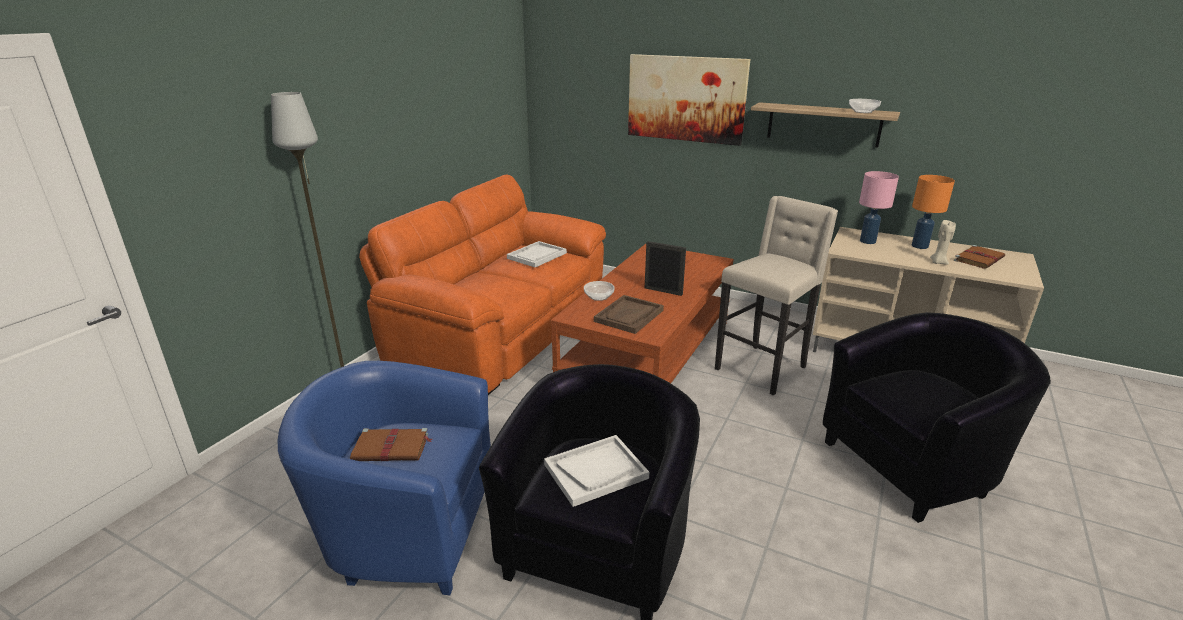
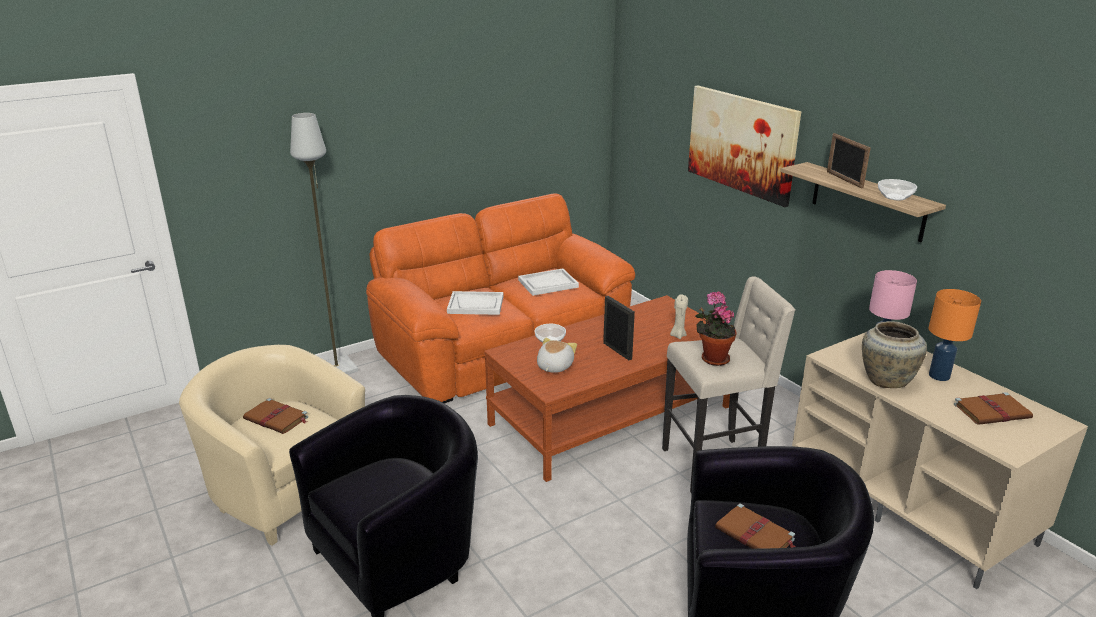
camera: 30 degrees right, 0 degrees up
blue armchair [278,361,491,595] -> beige armchair [179,345,365,546]
white tray [544,435,649,507] -> white tray moved to [447,291,503,315]
brown tray [594,295,664,334] -> plush toy [537,338,577,373]
beige candle [930,220,956,265] -> beige candle moved to [670,294,688,339]
none -> potted plant [695,292,737,366]
none -> brown book [715,503,796,549]
none -> picture frame [827,133,871,188]
none -> beige vase [862,321,927,388]

